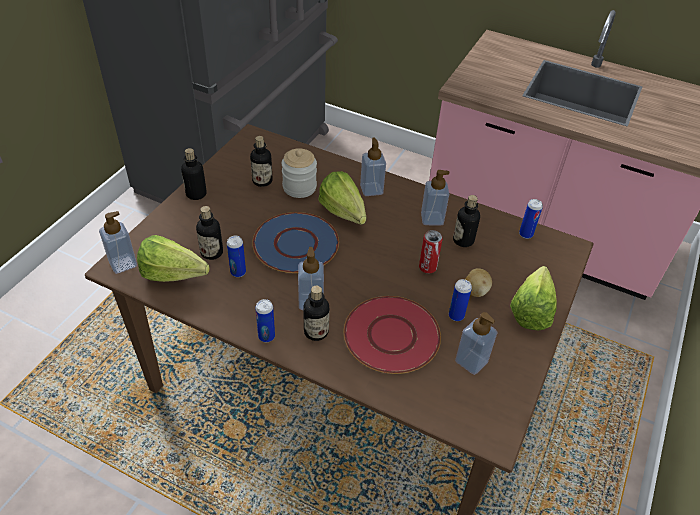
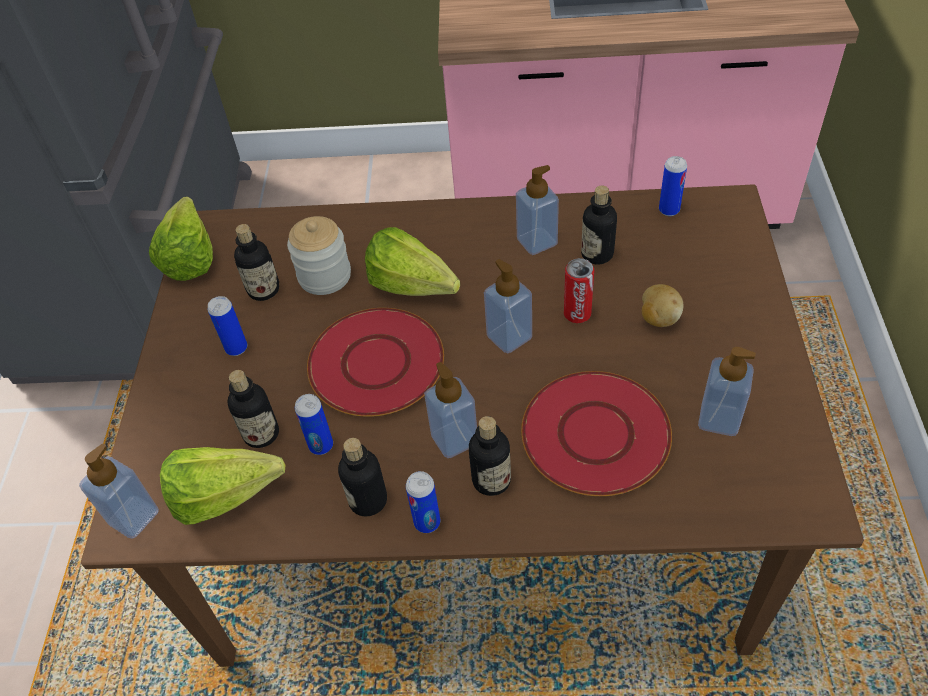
camera: 20 degrees left, 5 degrees up
bottle [181,148,206,200] -> bottle moved to [338,438,387,517]
blue plate [252,212,339,273] -> red plate [307,308,444,417]
soap dispenser [360,138,386,196] -> soap dispenser moved to [484,259,532,354]
can [449,279,472,321] -> can moved to [208,296,247,356]
lettuce [510,266,557,330] -> lettuce moved to [149,197,213,281]

